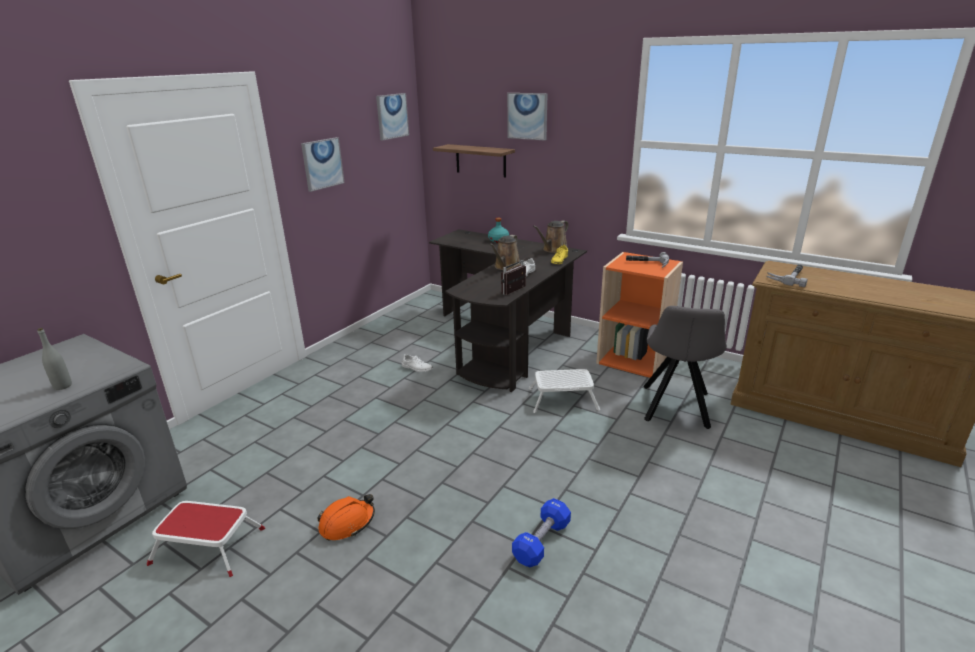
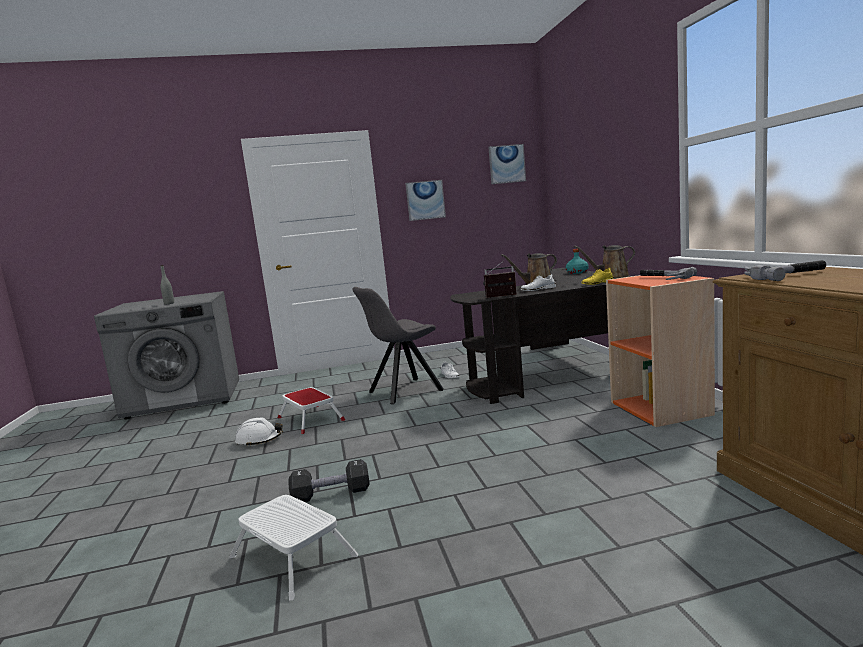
camera: 45 degrees right, 15 degrees down
red step ladder [147,501,265,577] -> red step ladder moved to [278,387,345,434]
orange hard hat [318,494,375,541] -> white hard hat [235,418,283,447]
shelf [433,144,515,177] -> none
picture [507,93,548,141] -> none
blue dumbbell [512,498,571,567] -> black dumbbell [288,459,370,502]
white step ladder [529,369,600,413] -> white step ladder moved to [229,495,358,601]
grey chair [643,306,727,429] -> grey chair moved to [352,287,444,404]

